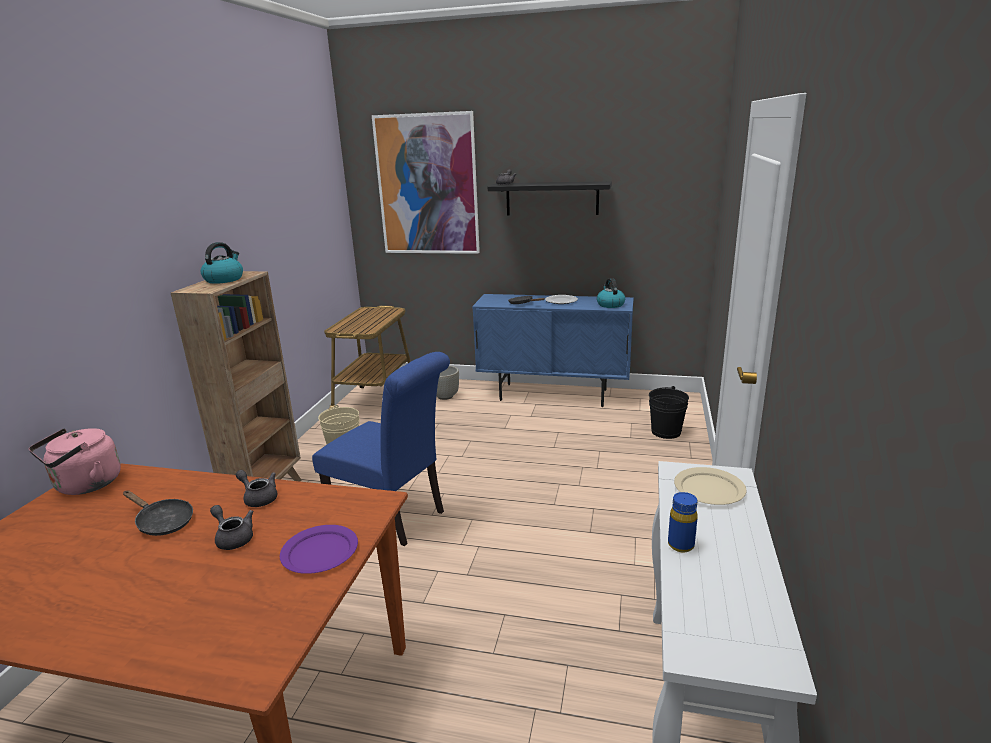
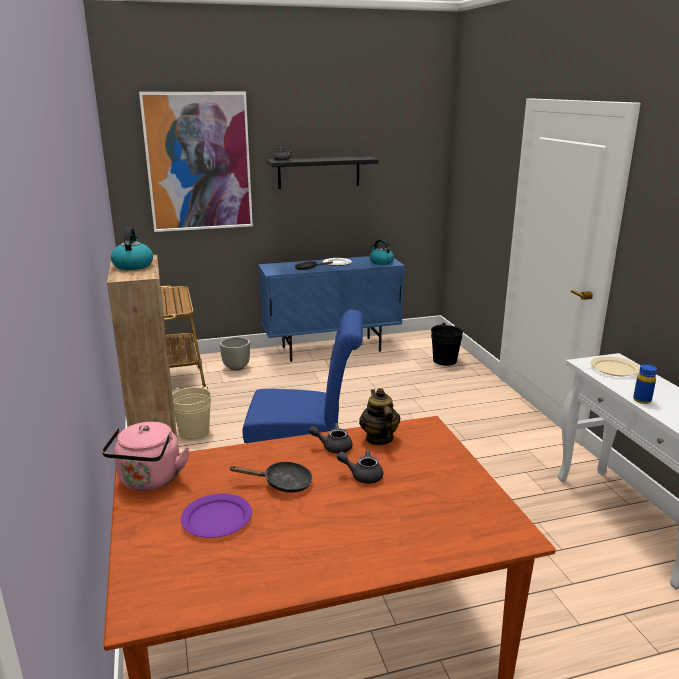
camera: 30 degrees left, 0 degrees up
purple plate [280,525,358,574] -> purple plate moved to [181,493,252,538]
none -> teapot [359,388,400,445]

